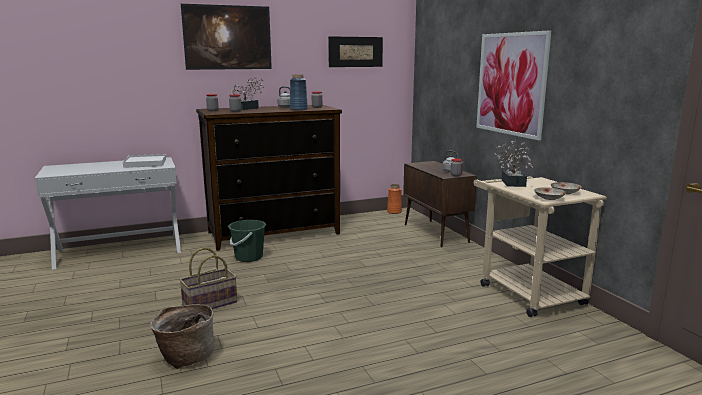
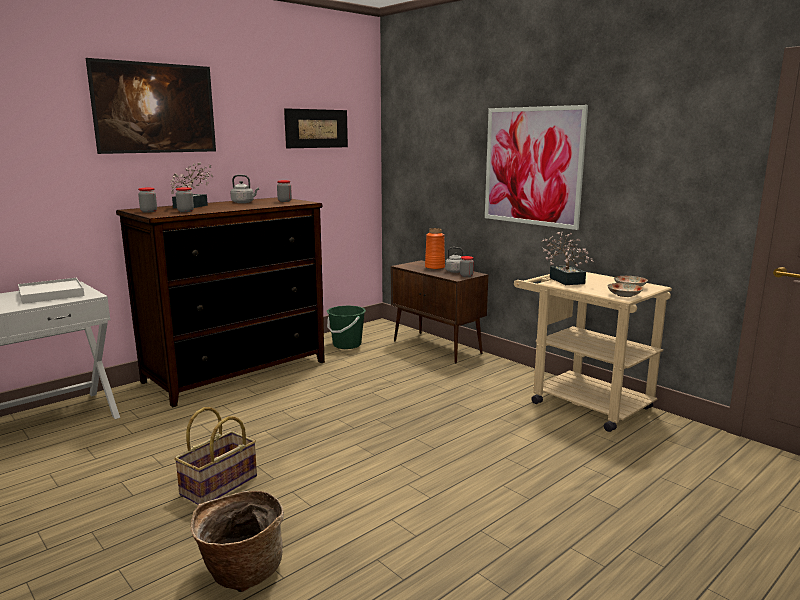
camera: 20 degrees left, 0 degrees up
green bucket [228,220,267,262] -> green bucket moved to [327,305,366,349]
blue vase [290,74,308,111] -> none
orange vase [387,184,402,214] -> orange vase moved to [425,228,445,270]

